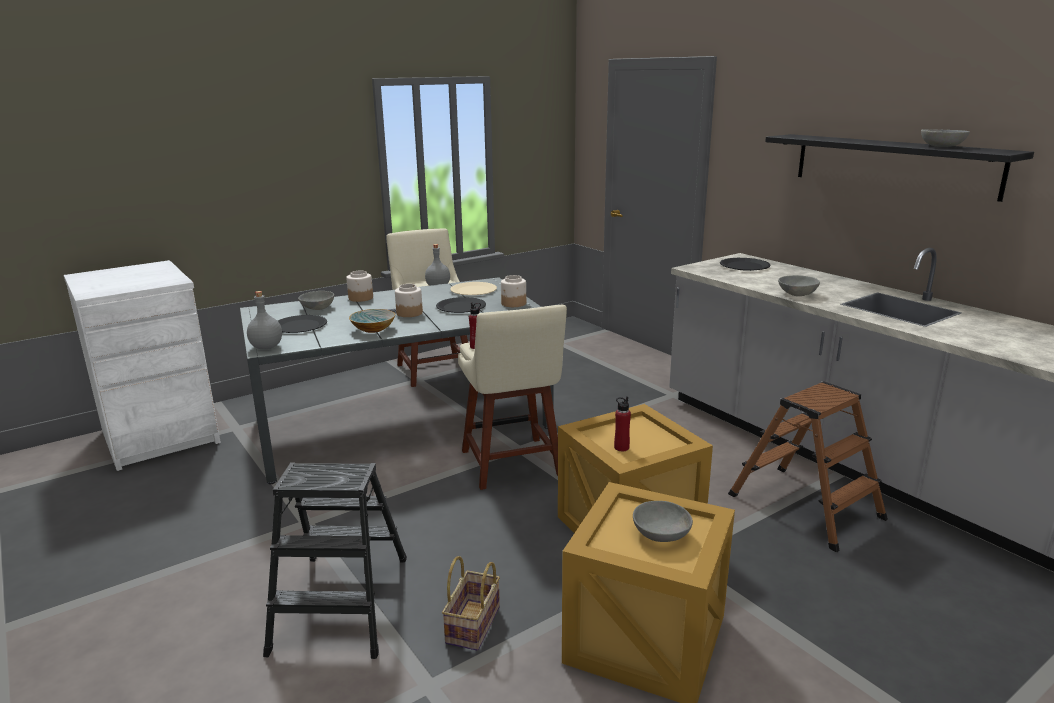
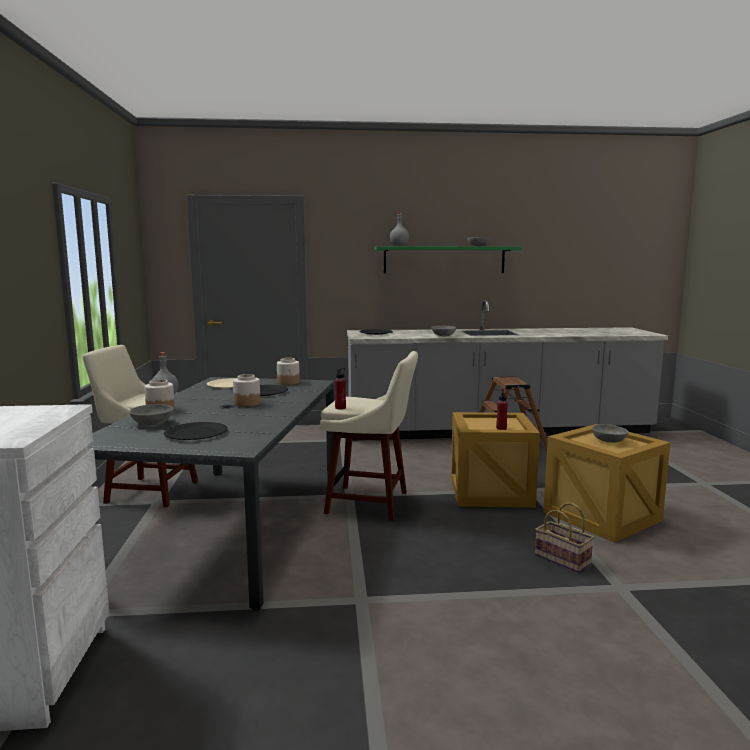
camera: 60 degrees left, 10 degrees down
grey bottle [247,291,282,349] -> grey bottle moved to [390,212,409,246]
black step ladder [263,463,407,659] -> none
bowl [349,309,395,333] -> none
black shelf [765,134,1034,202] -> green shelf [374,246,522,273]

